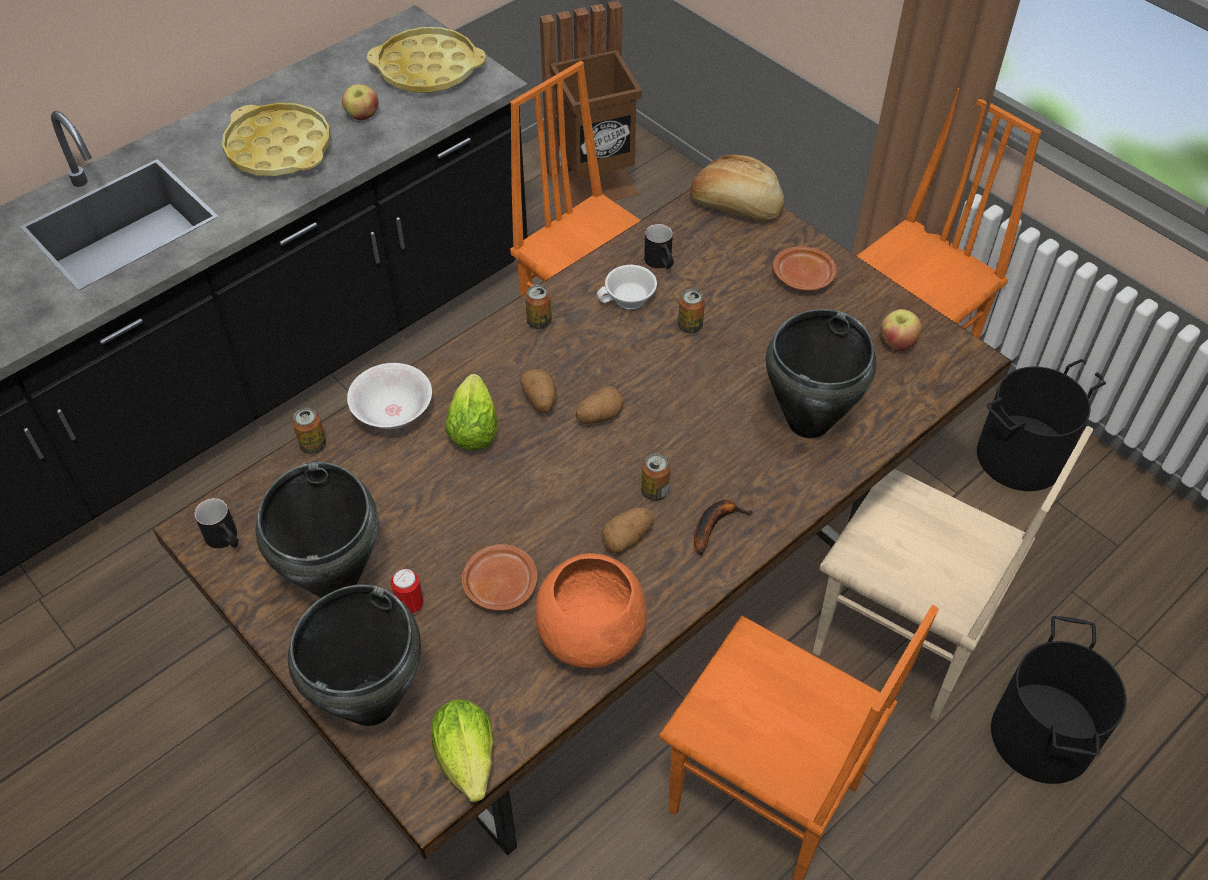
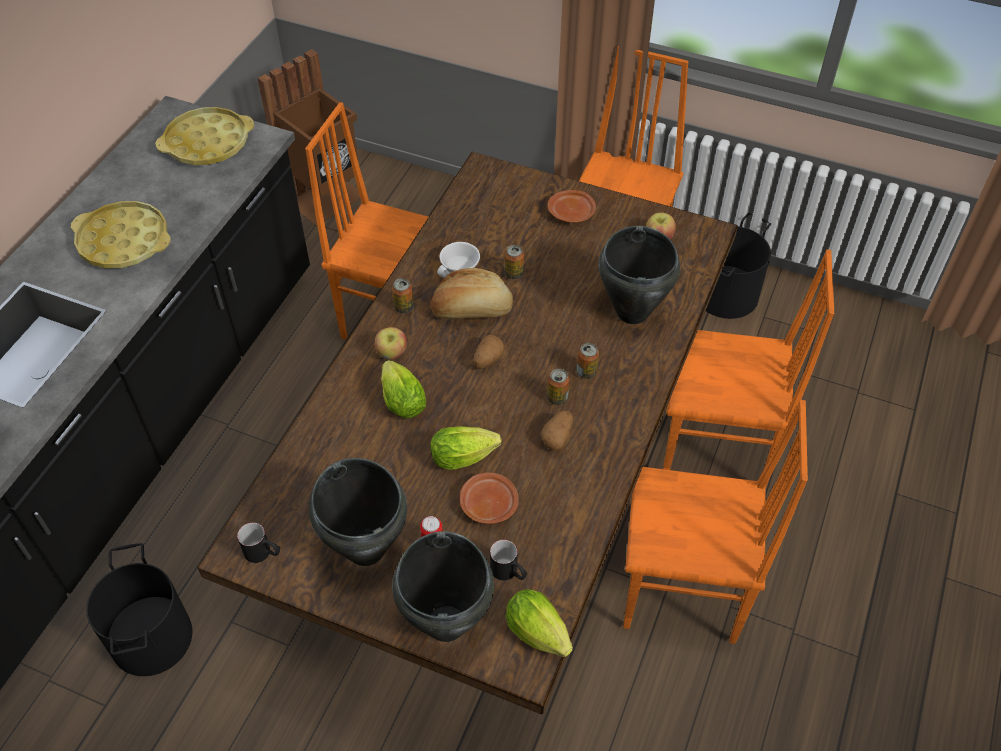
camera: 25 degrees left, 0 degrees up
can [292,407,326,454] -> can moved to [576,343,599,379]
apple [342,84,378,120] -> apple moved to [374,327,407,360]
white bowl [347,363,432,429] -> none
potato [520,369,556,413] -> none
orange bowl [535,553,647,668] -> none
black mug [644,224,674,269] -> black mug moved to [490,540,527,580]
bread [690,155,785,220] -> bread moved to [431,268,513,319]
banana [694,500,753,555] -> none
beige chair [813,426,1093,721] -> orange chair [663,250,834,486]
black bucket [991,616,1127,784] -> black bucket moved to [86,543,192,676]
none -> lettuce [430,426,502,470]

